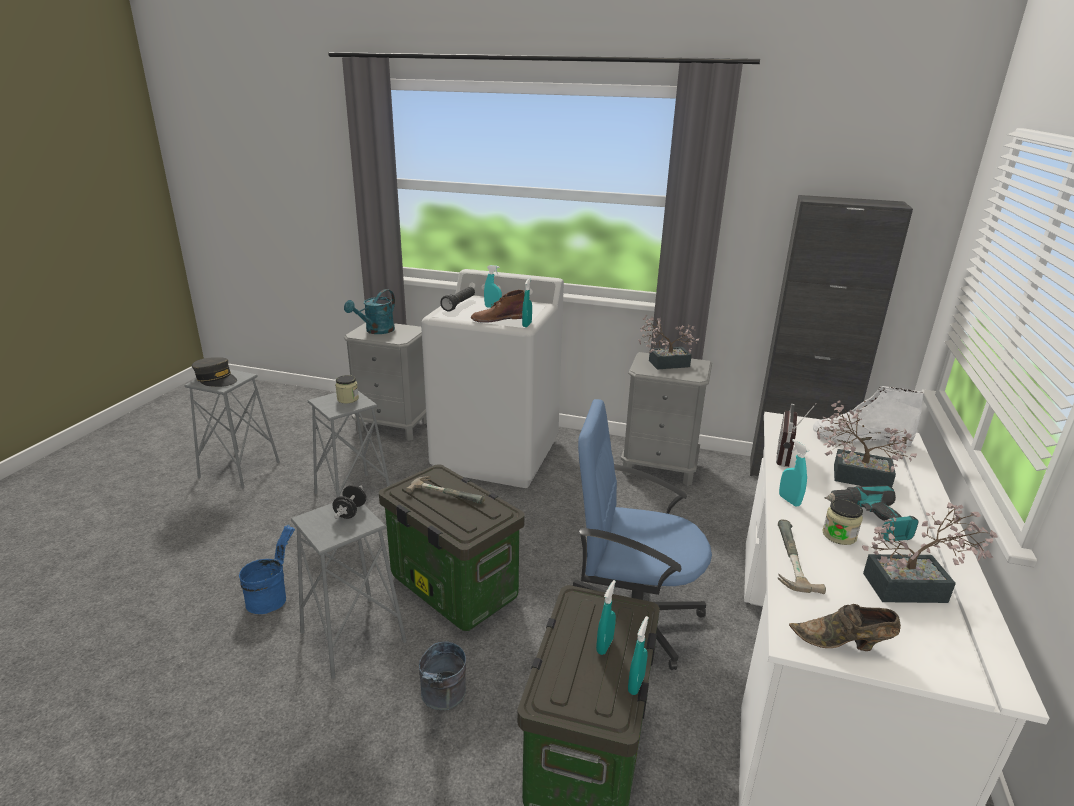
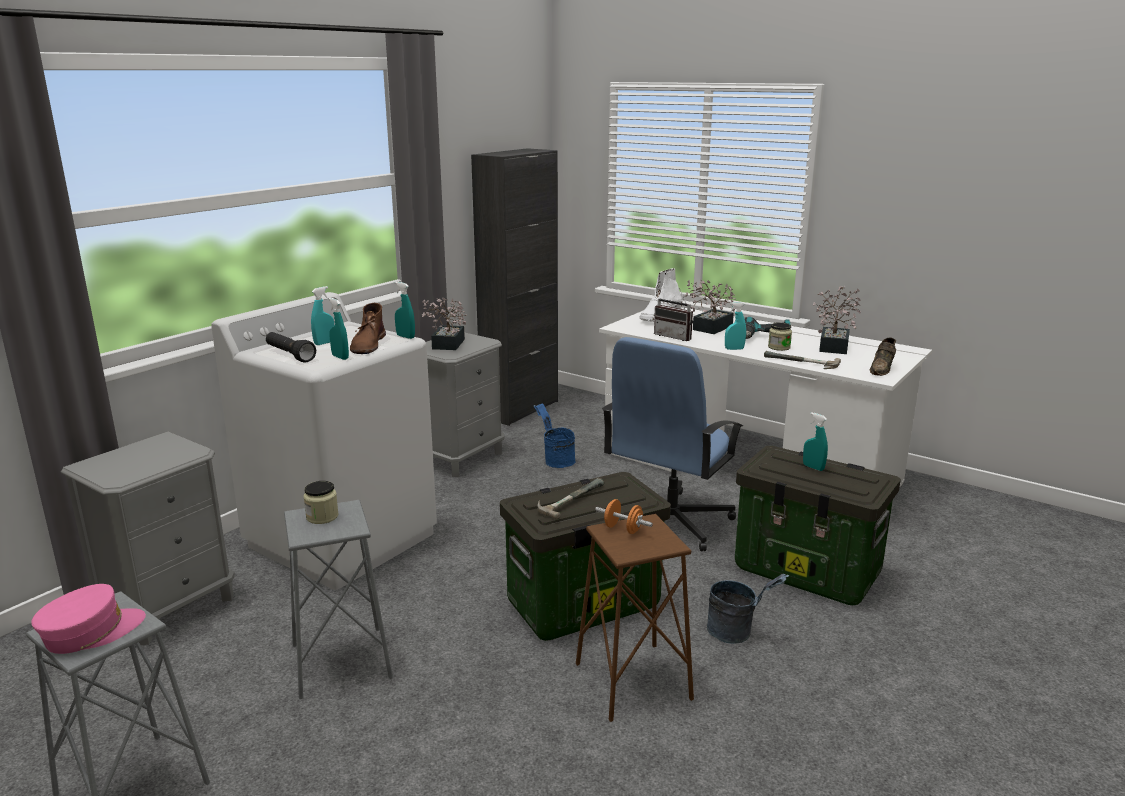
camera: 70 degrees left, 5 degrees down
grey cap [192,357,237,387] -> pink cap [31,584,146,654]
blue bucket [239,524,295,614] -> blue bucket moved to [534,404,576,468]
grey stool [291,503,407,679] -> brown stool [576,514,694,722]
black dumbbell [332,485,366,519] -> orange dumbbell [595,499,653,534]
turquoise watering can [344,289,395,334] -> none
turquoise spray bottle [628,616,649,695] -> turquoise spray bottle moved to [329,298,349,360]

